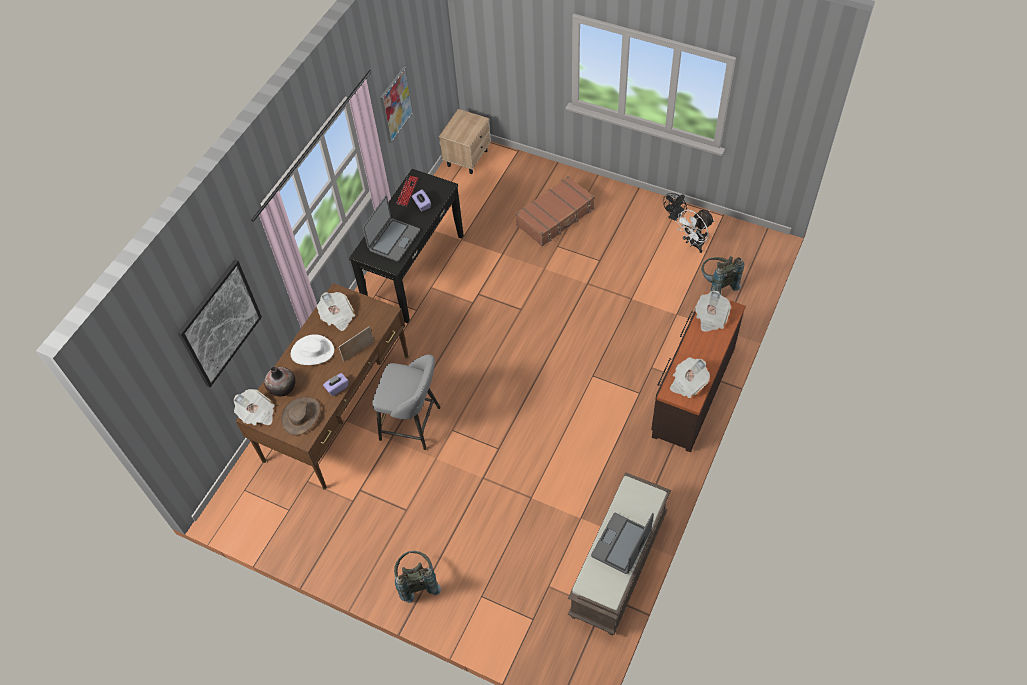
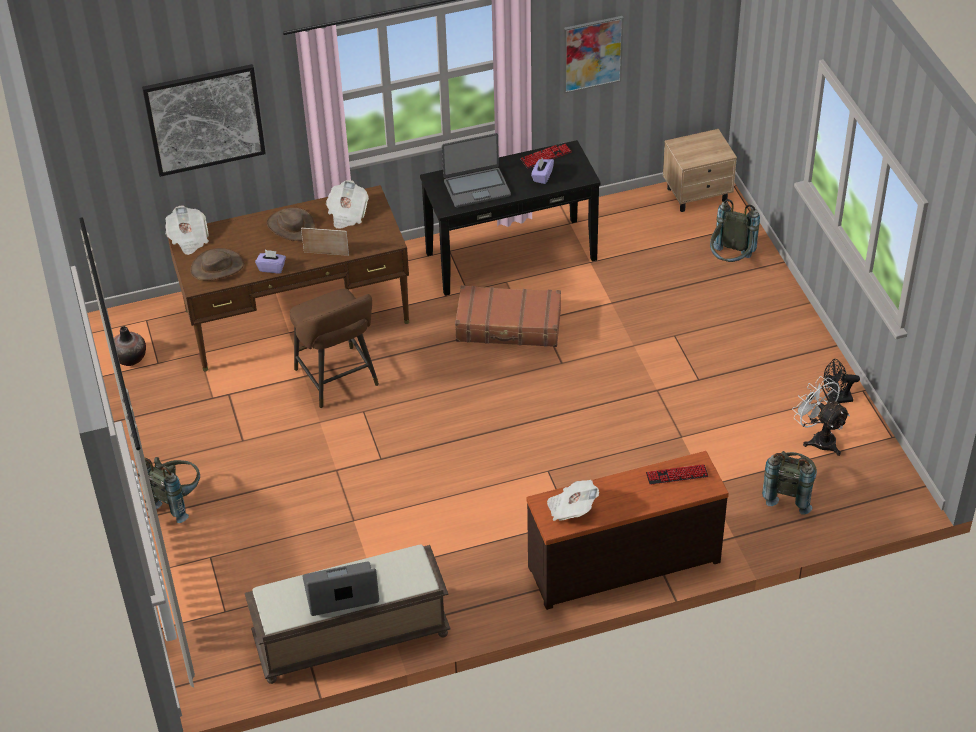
camera: 45 degrees right, 10 degrees down
vase [264,367,296,396] -> vase moved to [114,326,146,366]
white hat [291,334,334,365] -> brown hat [266,207,315,241]
grey stool [373,354,441,450] -> brown stool [290,288,379,408]
brown suitcase [516,176,595,246] -> brown suitcase moved to [455,285,561,347]
white fan [675,210,714,253] -> white fan turned 45 degrees clockwise [792,376,850,456]
newspaper [695,291,731,332] -> keyboard [646,464,709,485]
none -> grey backpack [710,199,760,262]

